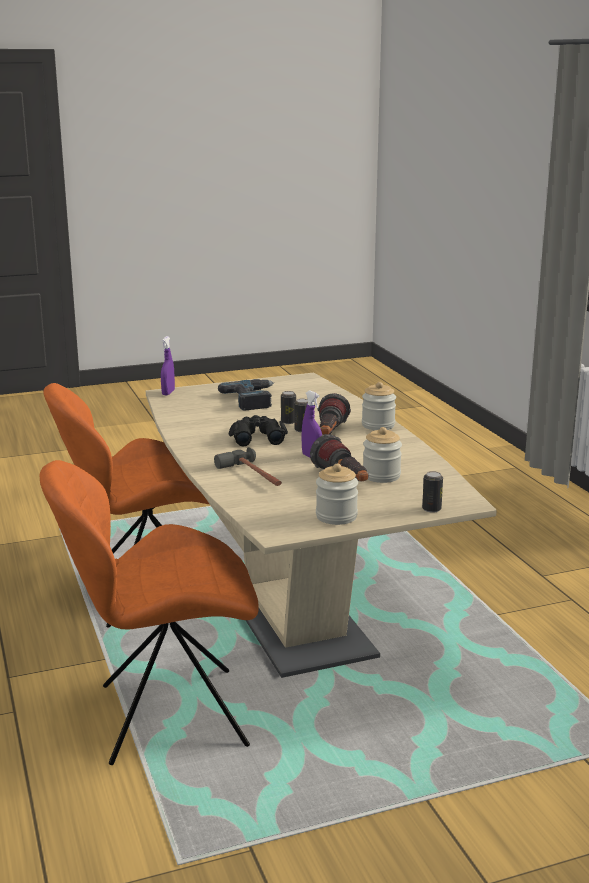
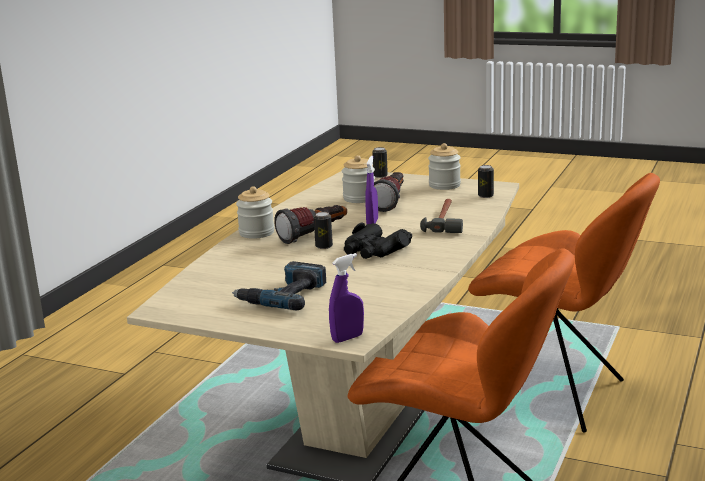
camera: 135 degrees left, 0 degrees up
can [281,391,296,424] -> can moved to [478,165,494,198]

